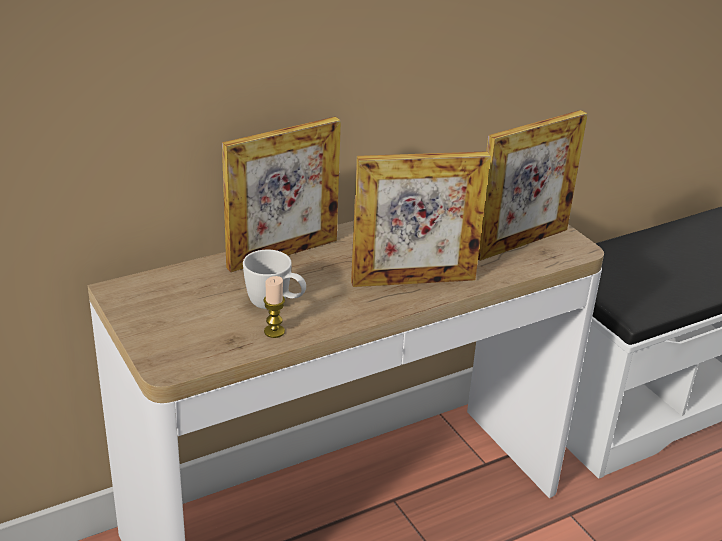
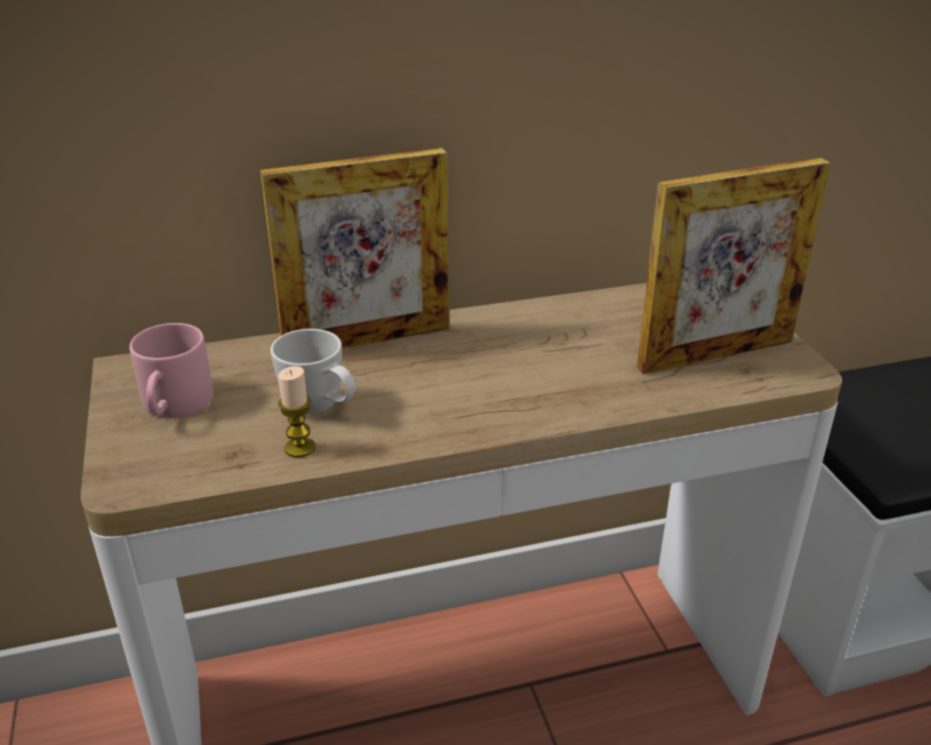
camera: 15 degrees right, 0 degrees up
picture frame [351,151,491,287] -> none
none -> pink mug [129,323,213,418]

